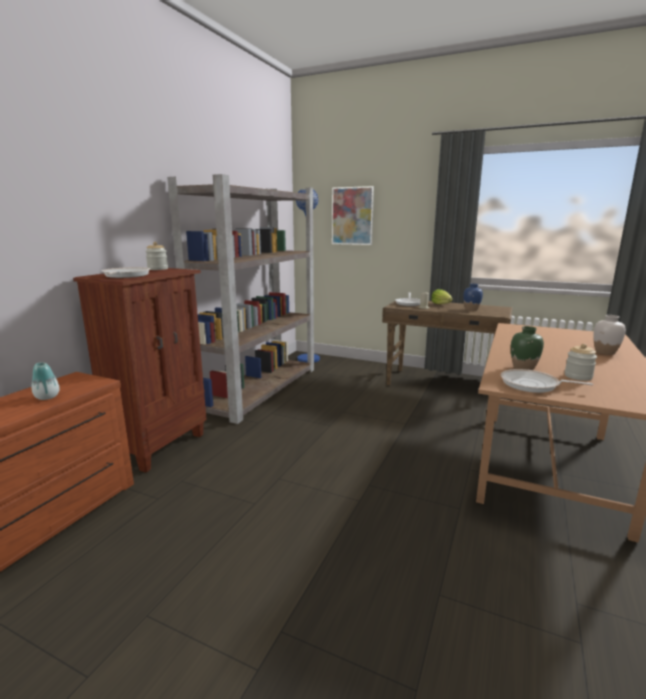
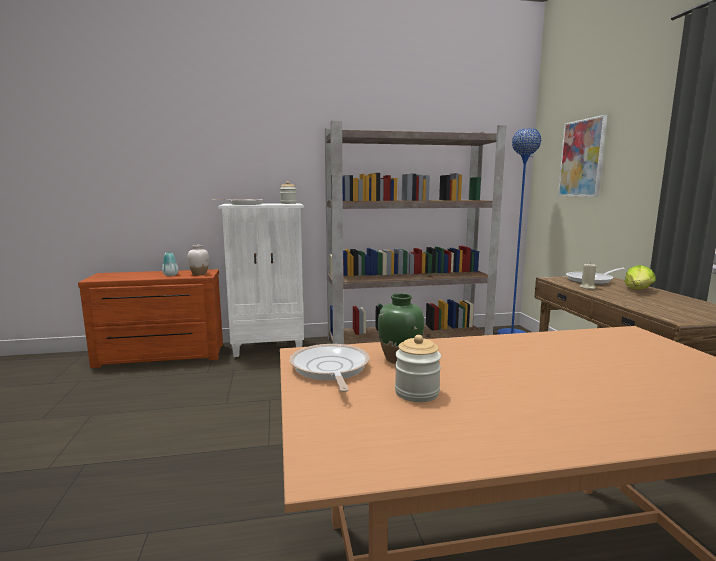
camera: 55 degrees right, 5 degrees down
brown cabinet [73,268,207,472] -> white cabinet [218,203,304,357]
blue vase [463,283,483,311] -> none
white vase [593,315,626,355] -> white vase moved to [187,245,209,275]

